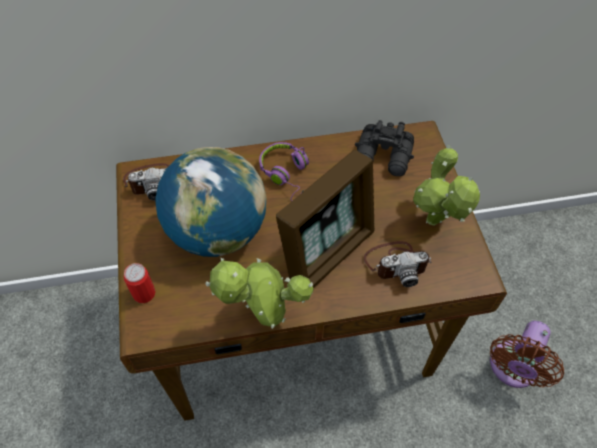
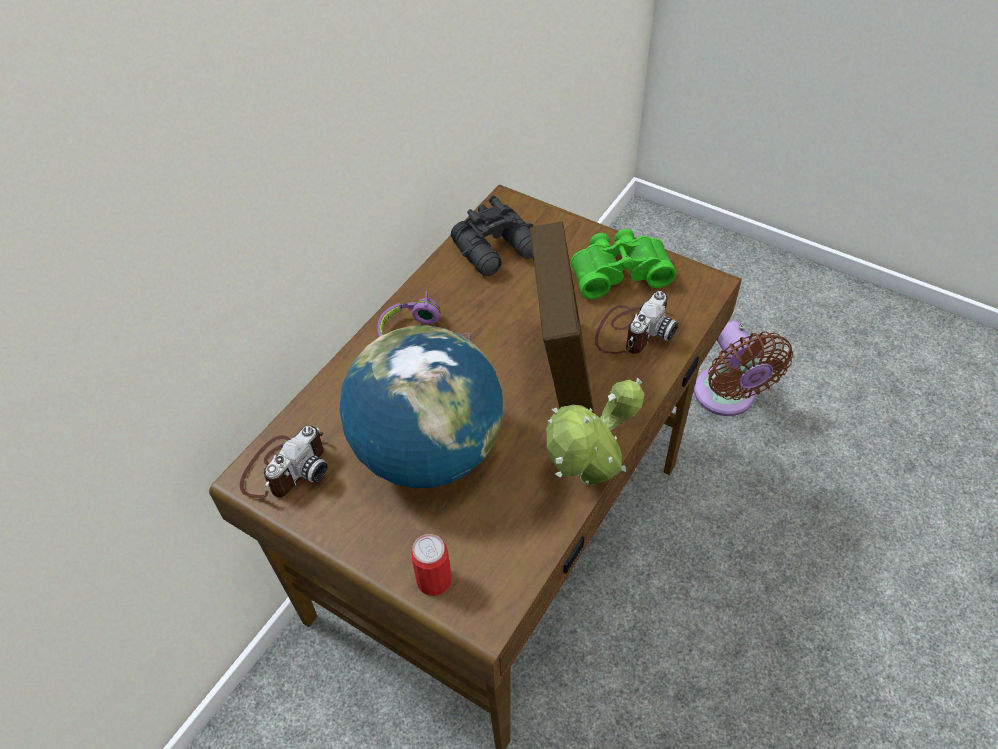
camera: 45 degrees left, 5 degrees down
potted plant [413,145,480,226] -> green binoculars [571,229,676,299]

